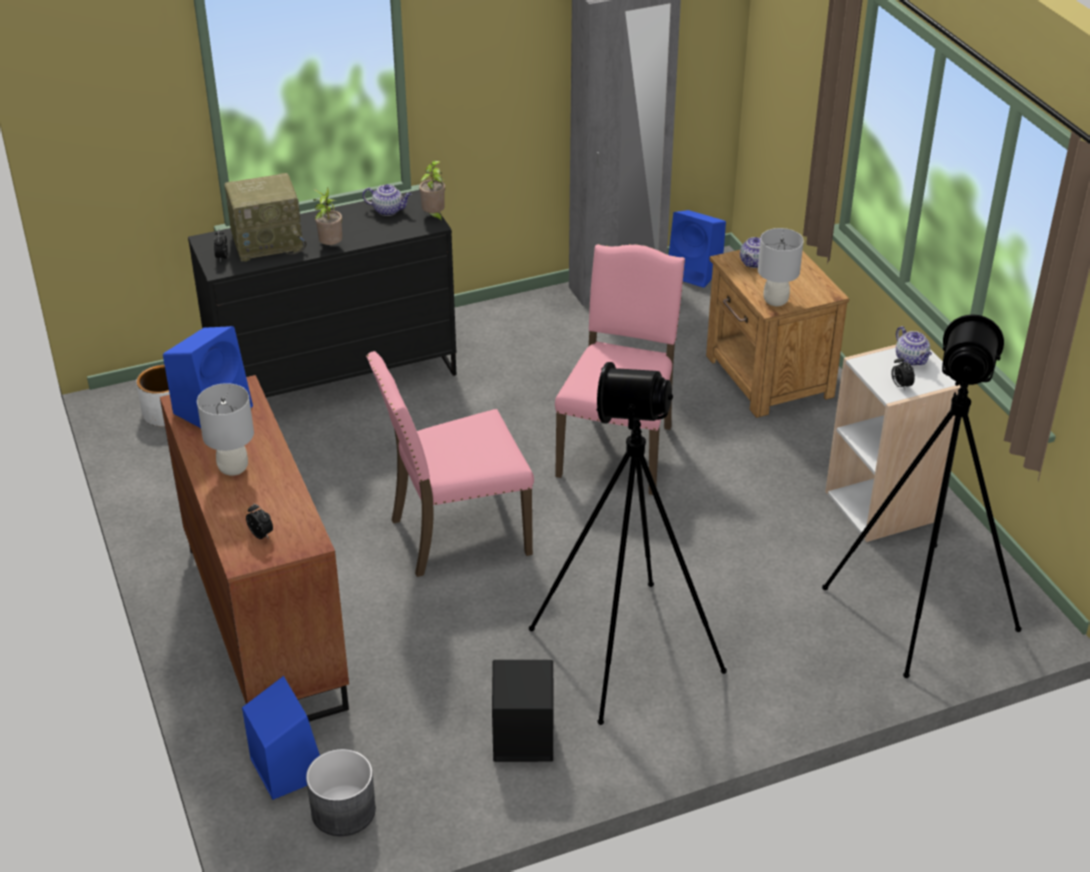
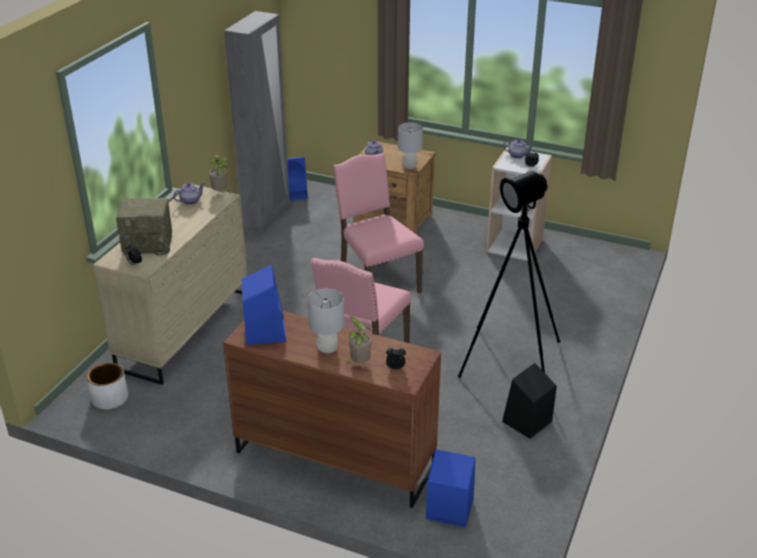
camera: 45 degrees left, 5 degrees down
black dresser [188,190,457,398] -> beige dresser [93,185,247,385]
radio [224,173,307,262] -> radio turned 60 degrees clockwise [116,198,172,256]
grey planter [306,749,376,836] -> none
potted plant [313,188,342,245] -> potted plant moved to [345,317,372,364]
black floor lamp [822,315,1022,678] -> none

